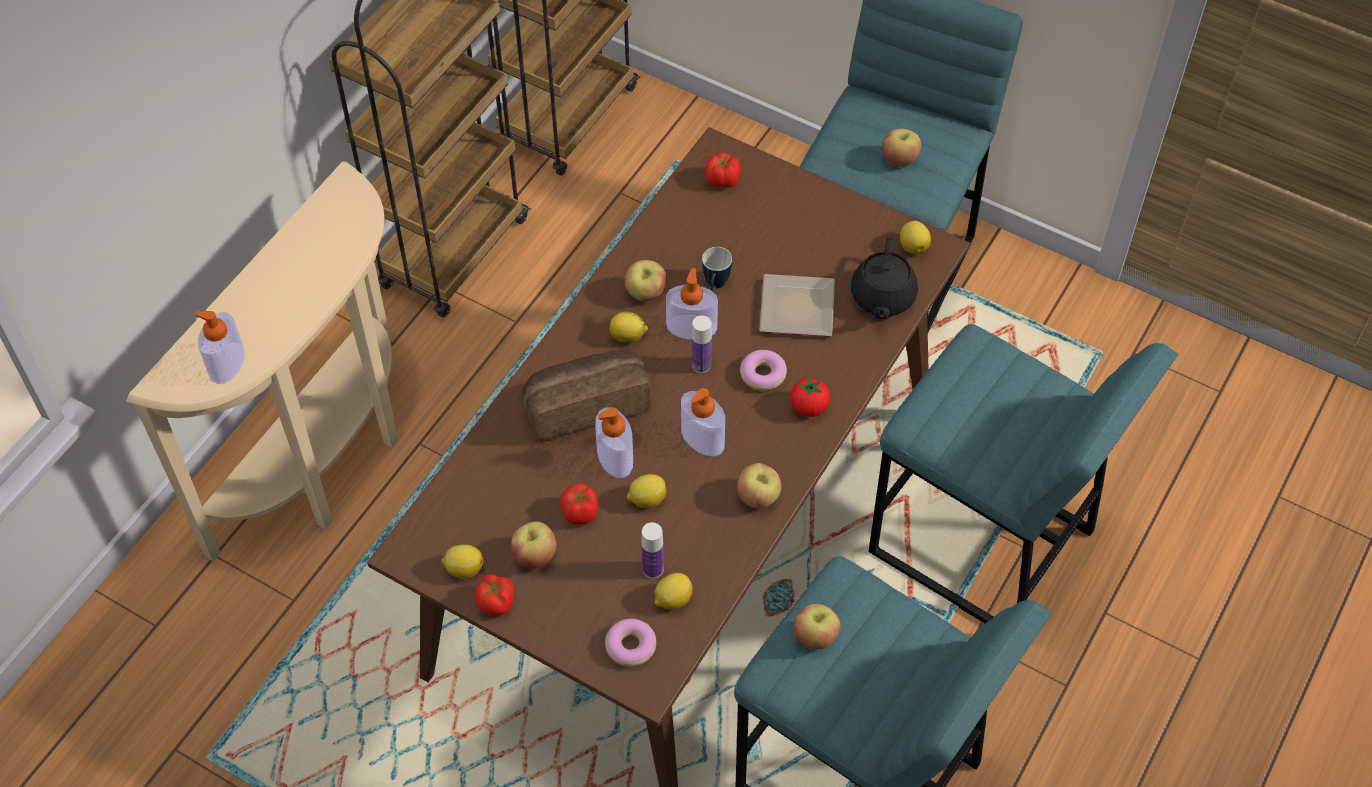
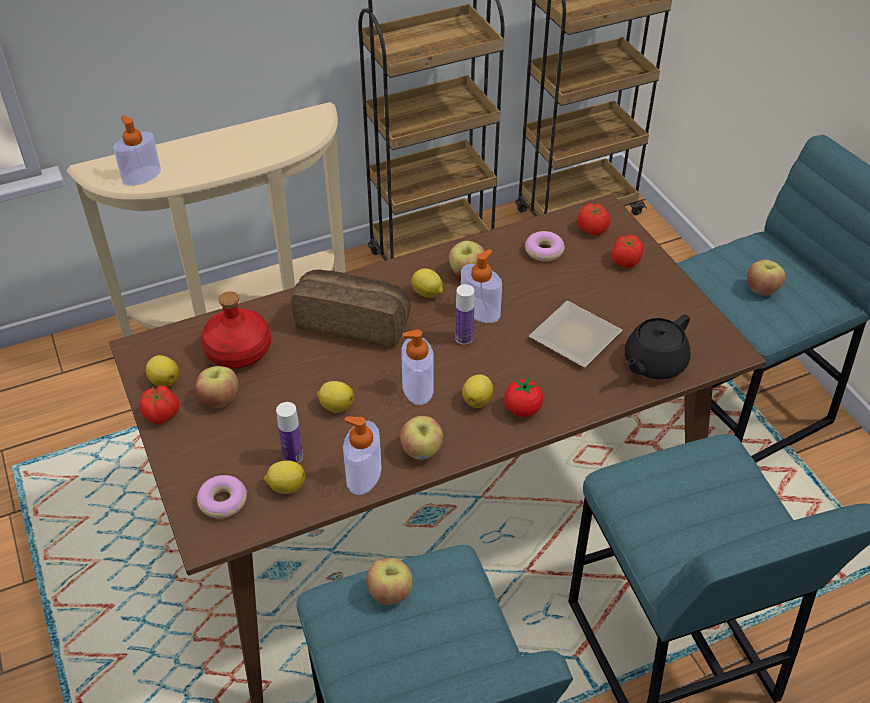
camera: 35 degrees right, 10 degrees down
tomato [561,483,599,525] -> tomato moved to [611,235,643,268]
soap dispenser [595,407,633,478] -> soap dispenser moved to [343,417,382,495]
mug [702,247,732,293] -> none
donut [740,350,787,391] -> donut moved to [525,231,565,262]
lemon [900,221,931,254] -> lemon moved to [462,374,493,408]
none -> red bottle [201,291,271,369]

